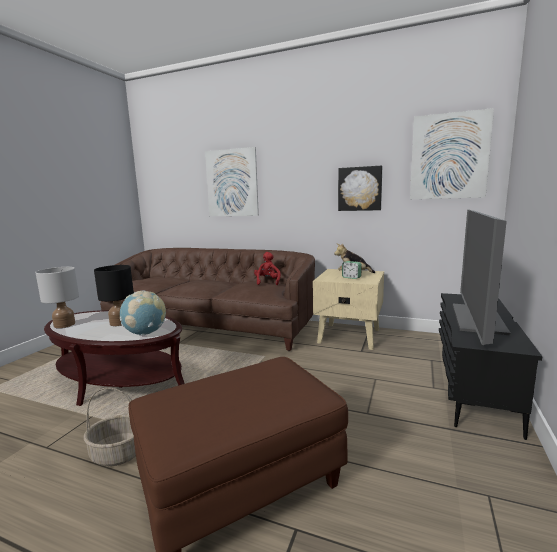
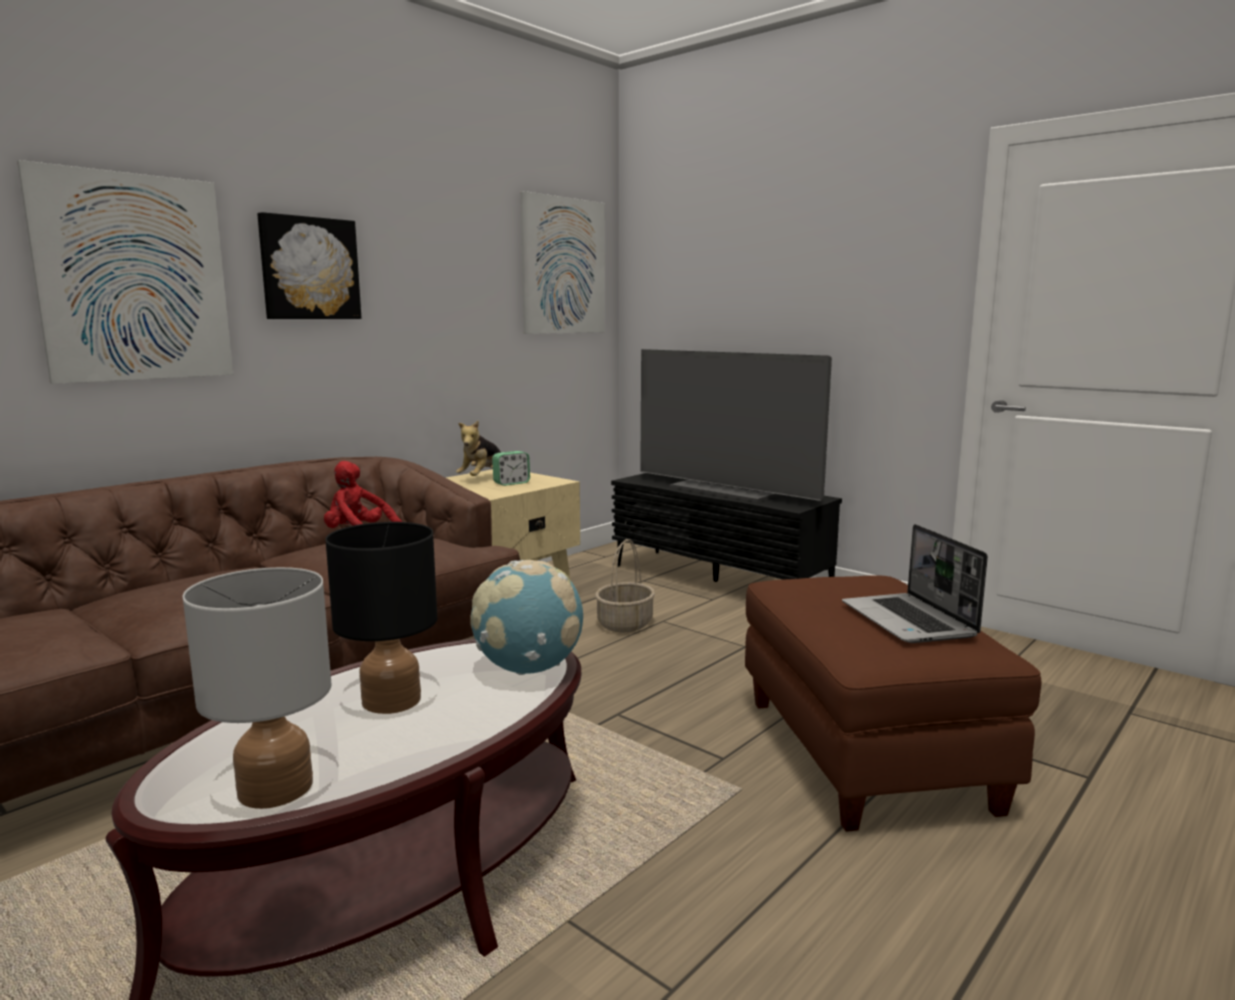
camera: 70 degrees left, 0 degrees up
basket [84,387,136,466] -> basket moved to [595,539,655,632]
picture [338,166,382,211] -> picture moved to [257,212,361,319]
none -> laptop [842,524,988,643]

